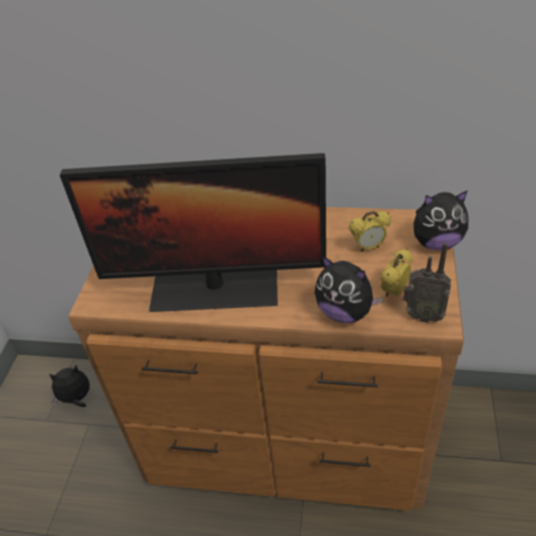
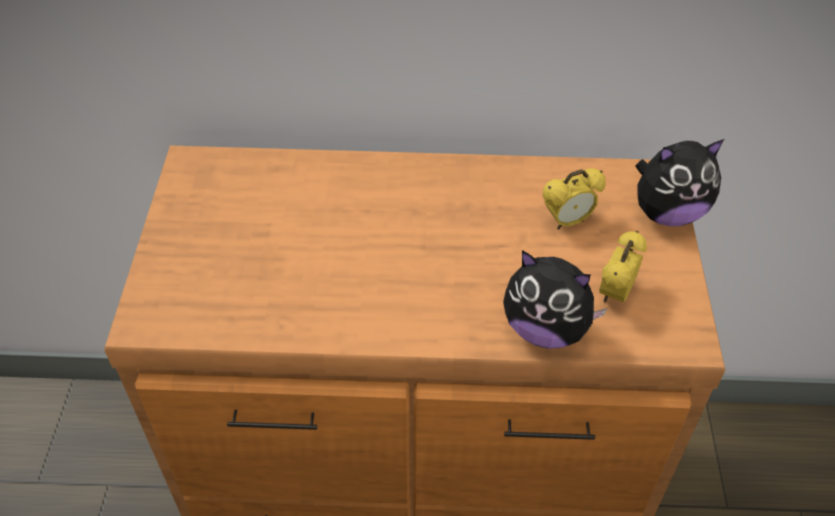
camera: 10 degrees left, 5 degrees up
plush toy [49,365,90,407] -> none
monitor [60,153,326,312] -> none
radio [402,242,451,323] -> none

